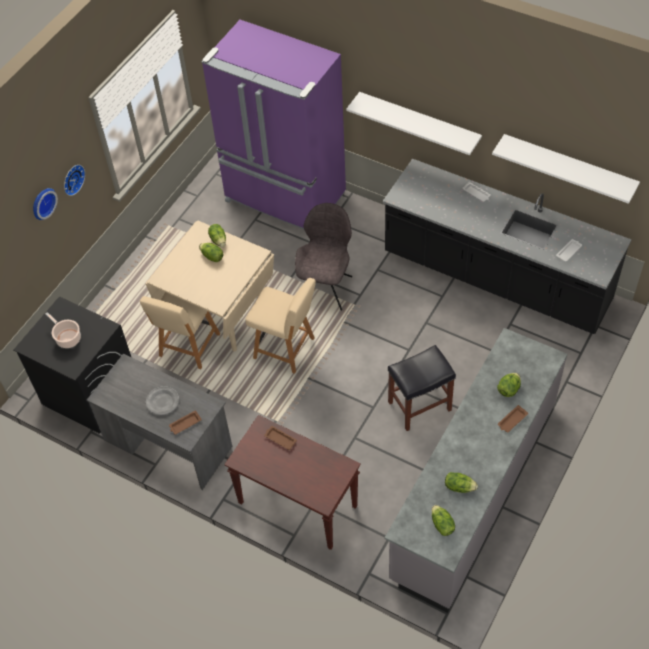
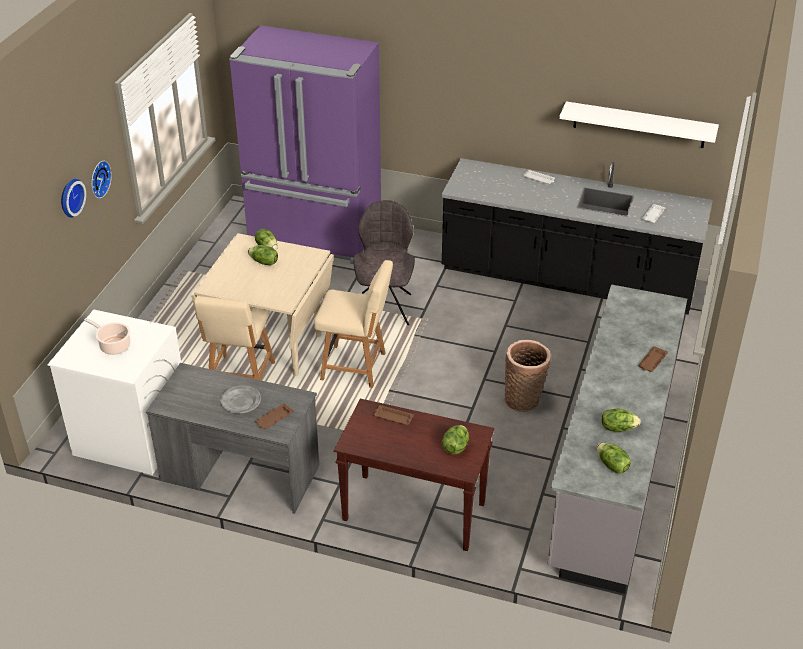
camera: 15 degrees left, 15 degrees down
black washing machine [13,296,131,434] -> white washing machine [48,310,181,475]
white shelf [346,92,482,155] -> none
black stool [388,345,456,431] -> basket [505,340,551,412]
lettuce [497,373,521,397] -> lettuce moved to [442,425,469,455]

